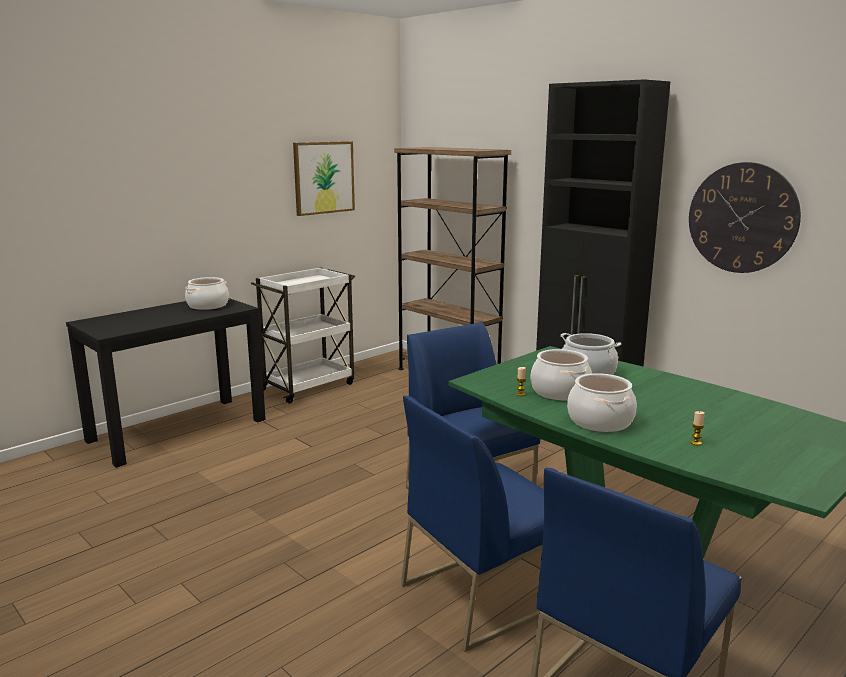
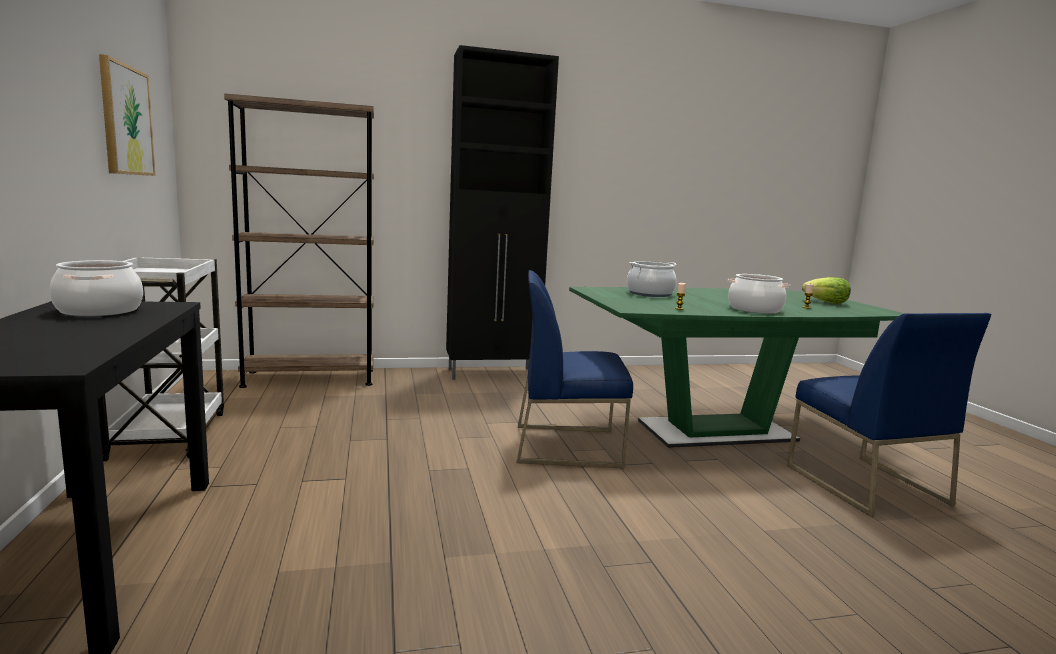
camera: 60 degrees left, 5 degrees down
blue chair [401,396,544,652] -> none
cooking pot [531,349,592,400] -> none
wall clock [689,162,801,273] -> none
none -> lettuce [802,277,851,304]

